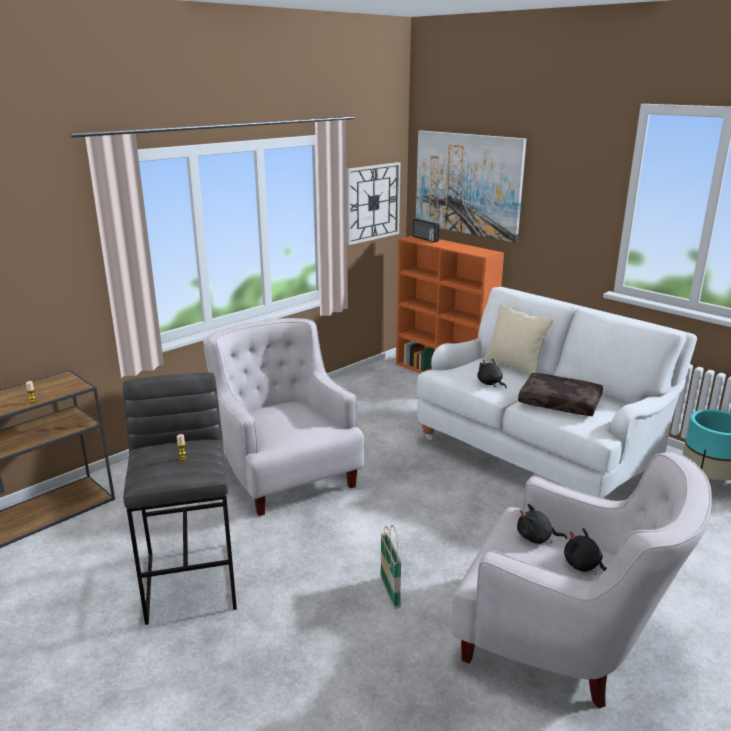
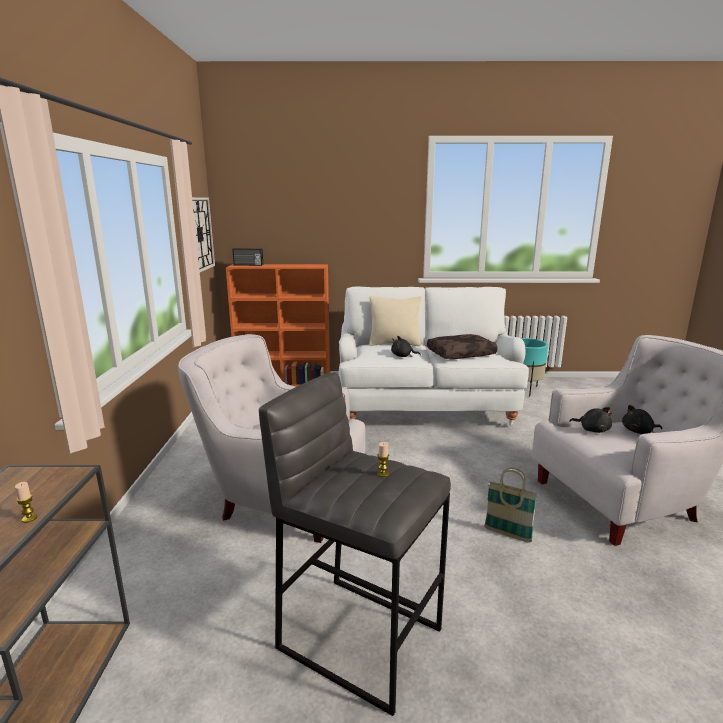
camera: 45 degrees left, 5 degrees down
picture [416,131,526,243] -> none
black plush toy [517,504,567,544] -> black plush toy turned 105 degrees counterclockwise [570,407,612,433]

